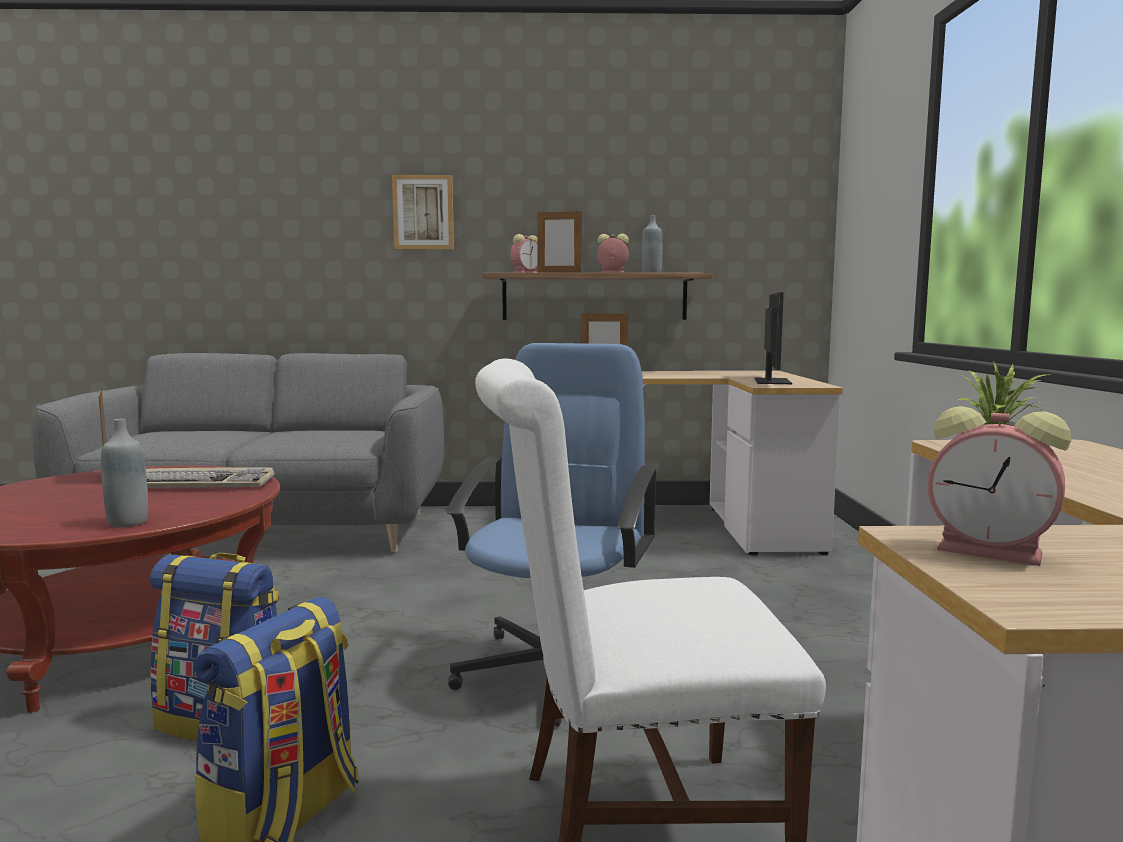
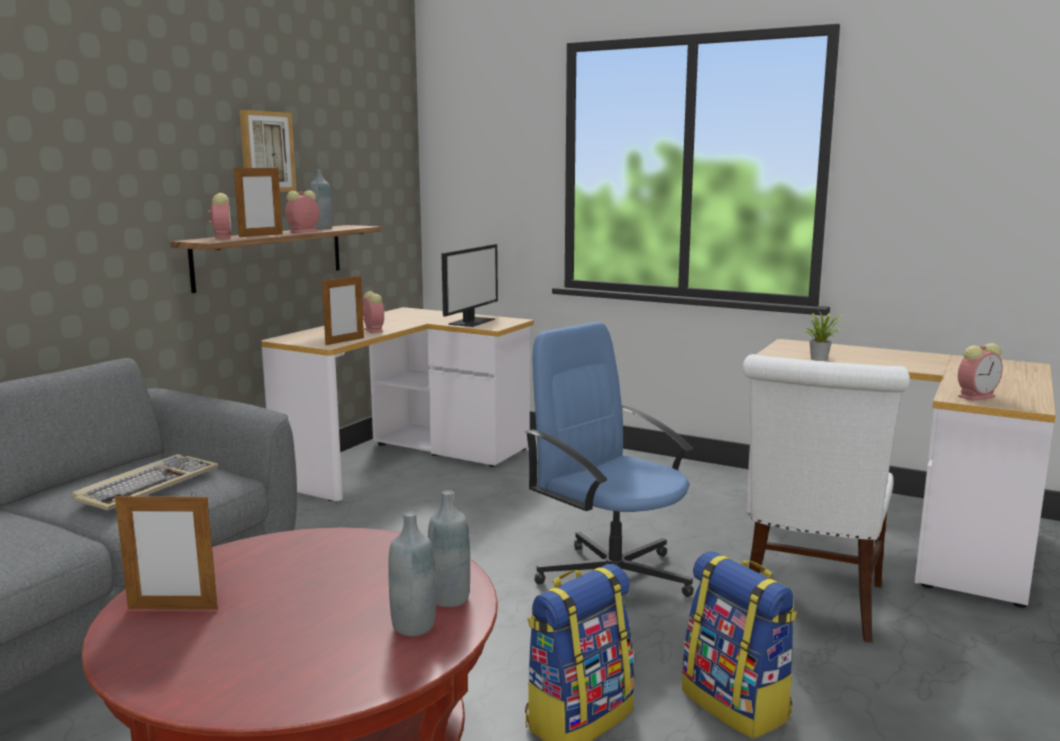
camera: 60 degrees left, 5 degrees up
keyboard [146,468,274,488] -> keyboard moved to [71,454,218,511]
picture [392,175,454,250] -> picture moved to [239,110,296,192]
monitor [754,292,792,384] -> monitor turned 75 degrees clockwise [441,244,498,327]
none -> alarm clock [363,291,384,333]
none -> grey bottle [388,512,436,636]

